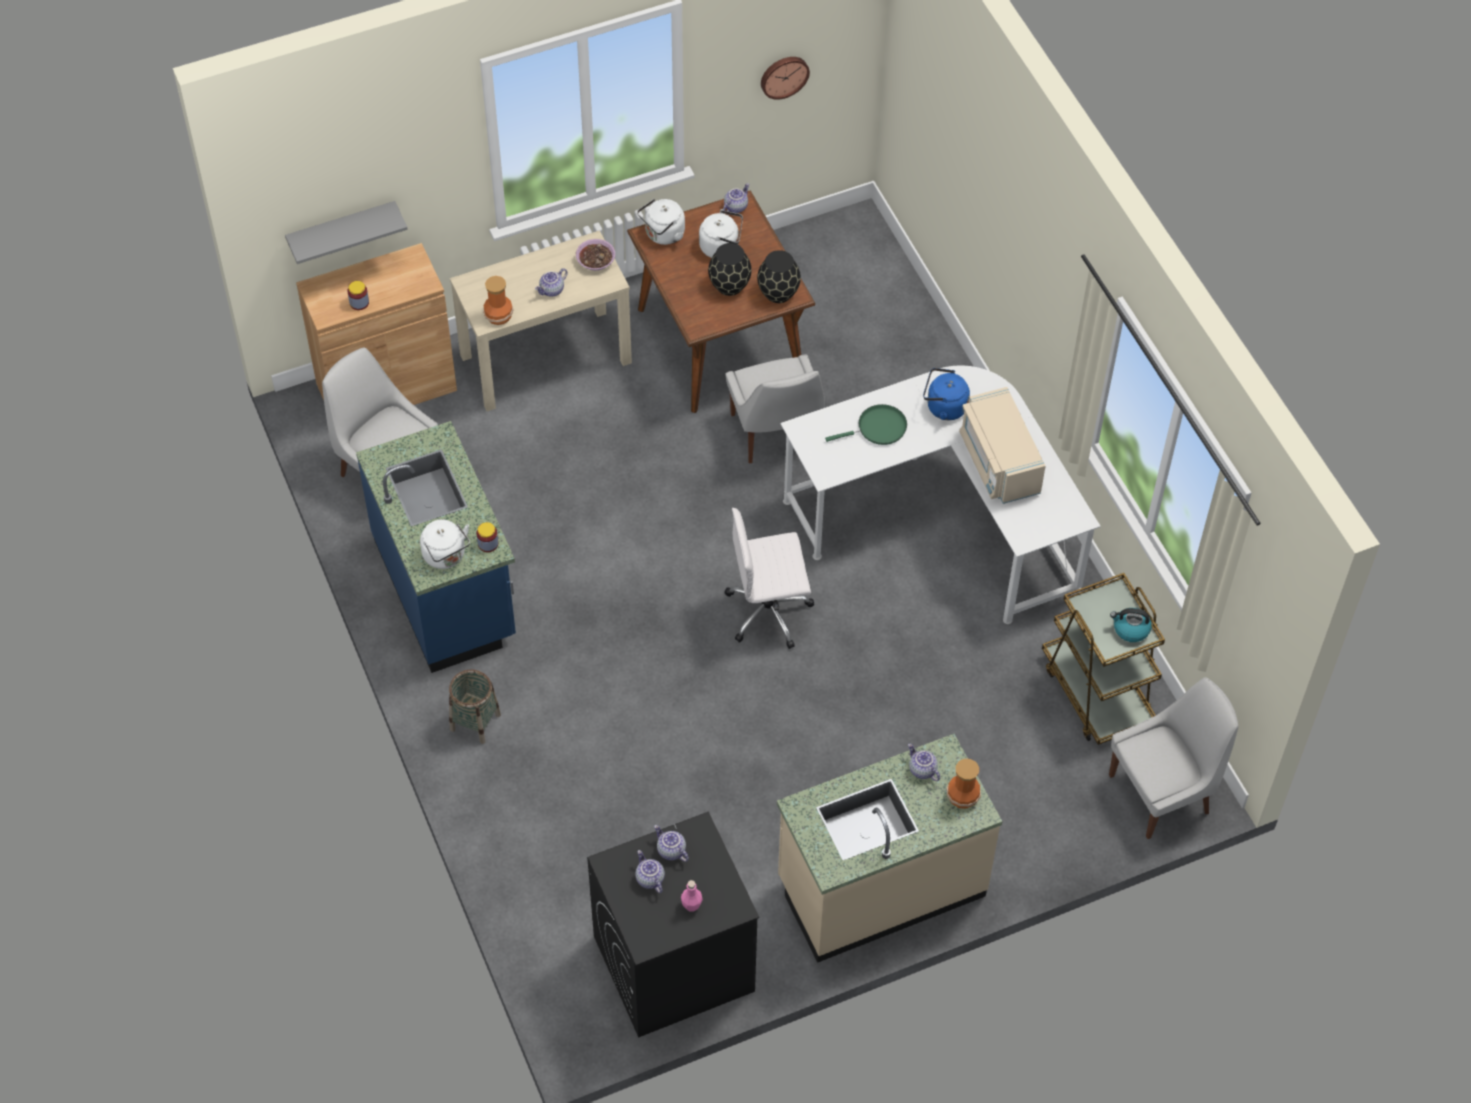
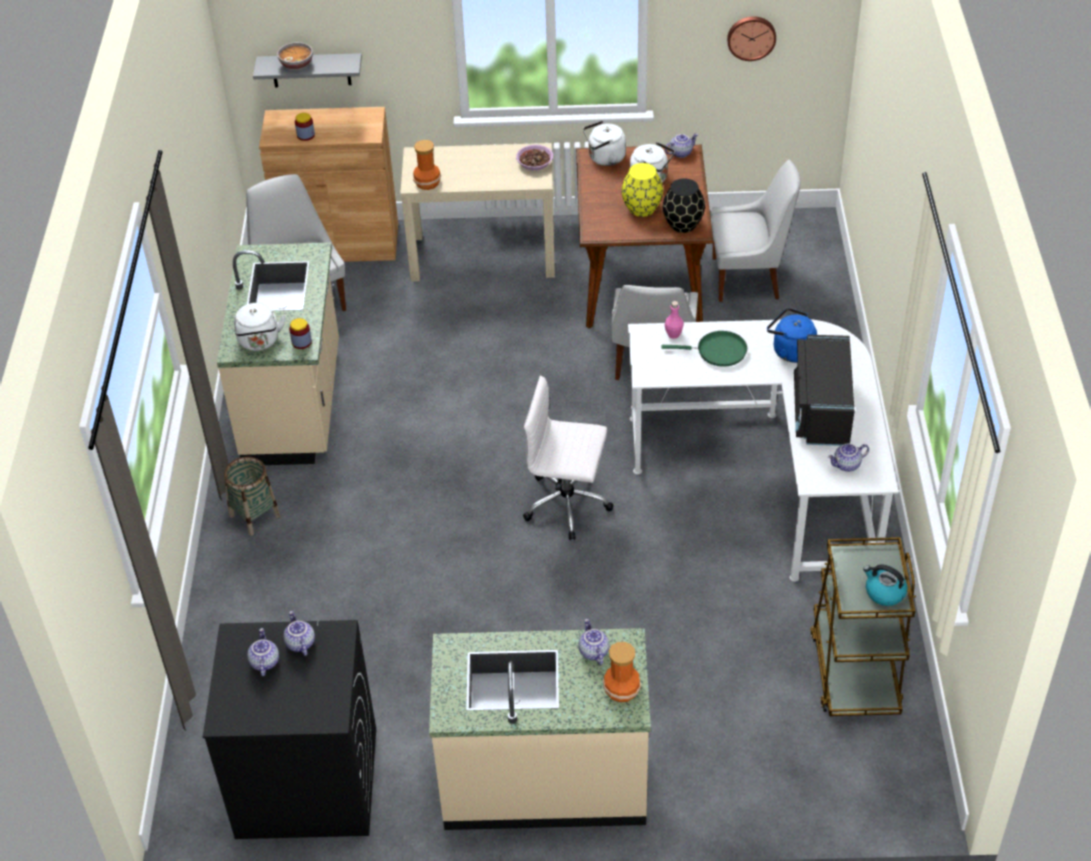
camera: 25 degrees right, 10 degrees down
blue counter [356,421,516,673] -> beige counter [217,243,339,465]
teapot [535,268,568,297] -> teapot moved to [828,443,869,472]
pink bottle [681,880,703,912] -> pink bottle moved to [665,301,684,339]
black vase [708,243,752,296] -> yellow vase [622,163,663,217]
beige microwave [959,387,1046,504] -> black microwave [794,335,854,446]
white chair [1109,677,1238,839] -> white chair moved to [711,160,801,302]
none -> bowl [277,42,313,70]

